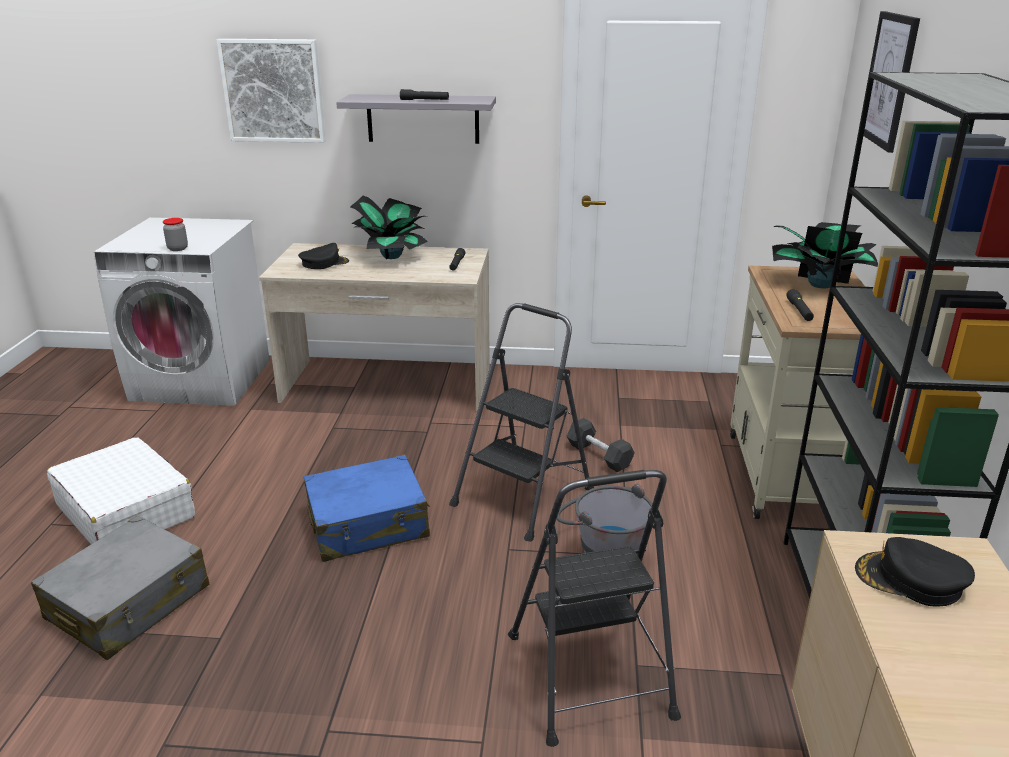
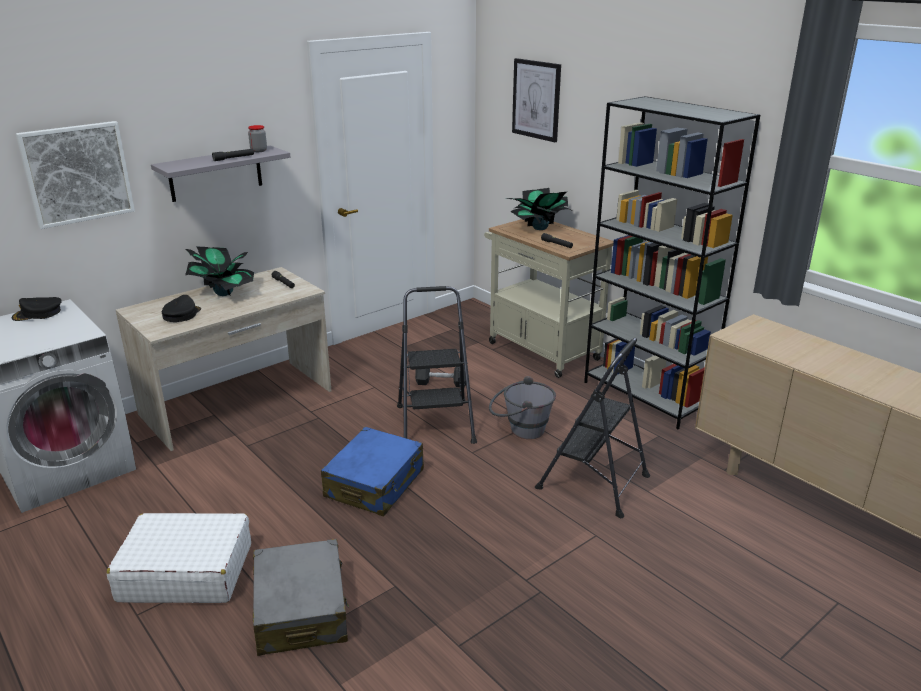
camera: 45 degrees left, 0 degrees up
jar [163,218,188,251] -> jar moved to [248,125,267,152]
black cap [855,537,975,607] -> black cap moved to [11,297,62,321]

